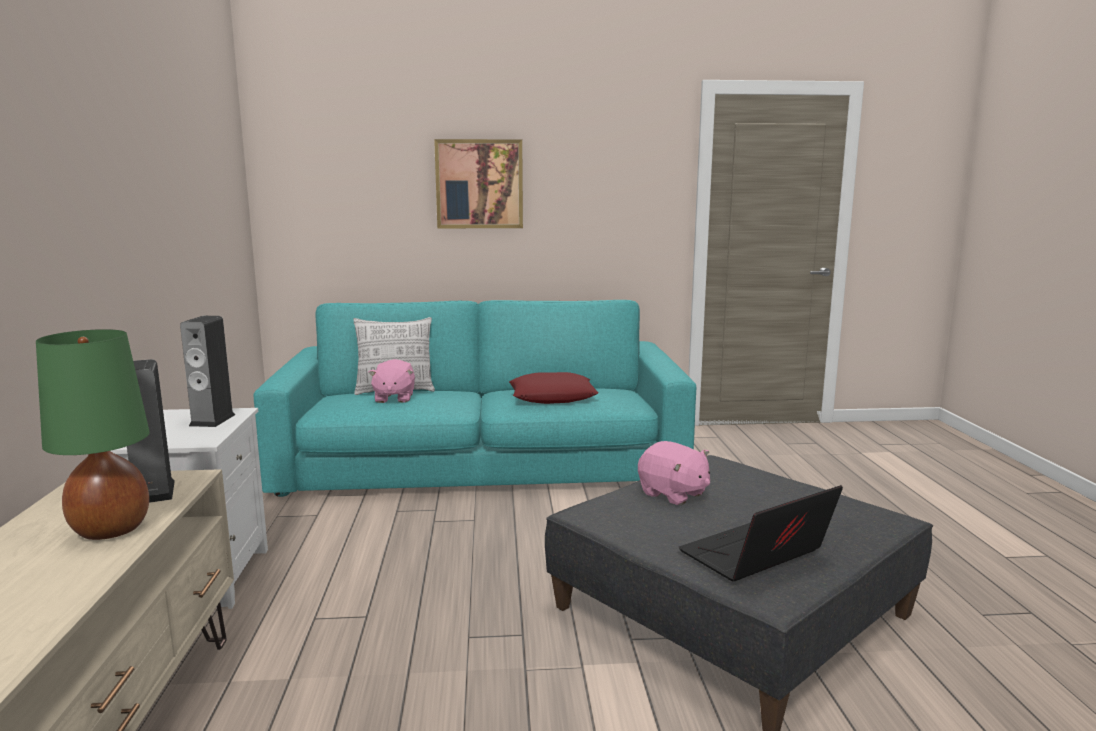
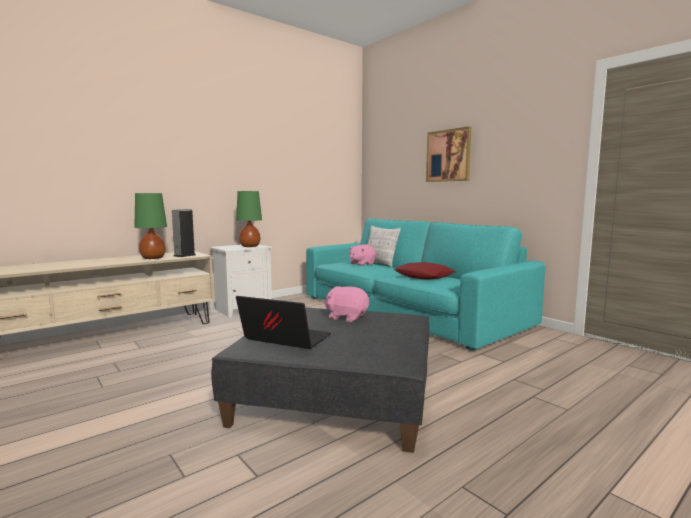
camera: 55 degrees right, 5 degrees down
speaker [180,316,236,427] -> green table lamp [236,191,262,247]
pink plush toy [638,441,710,505] -> pink plush toy turned 105 degrees clockwise [324,287,369,322]

